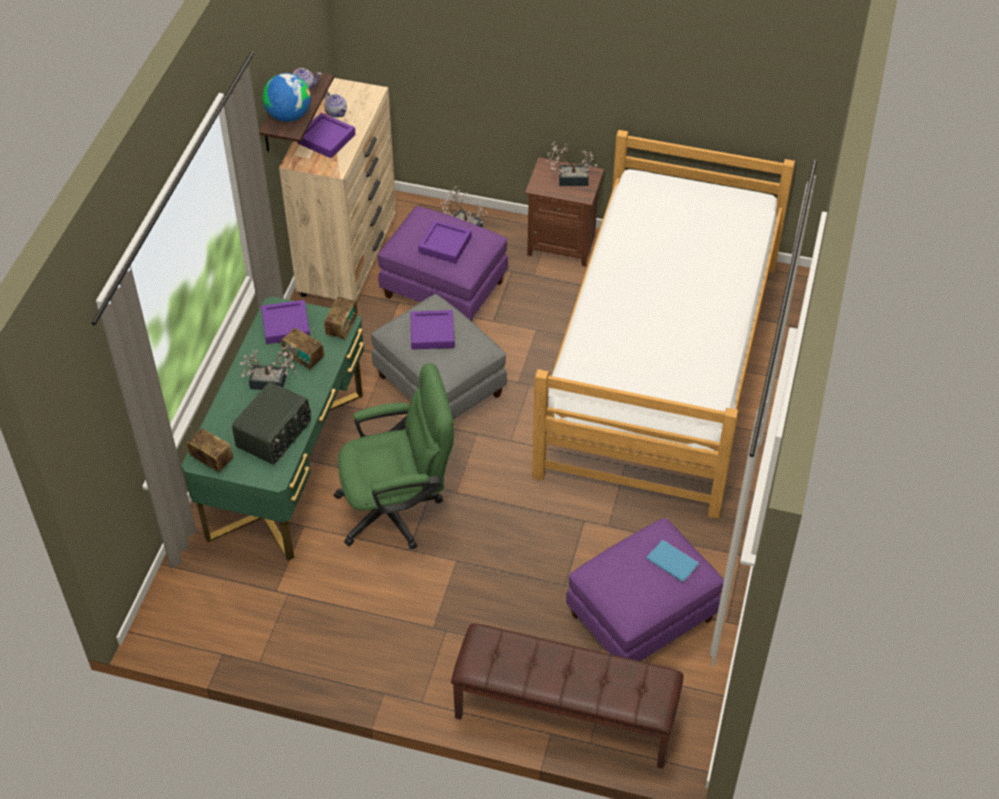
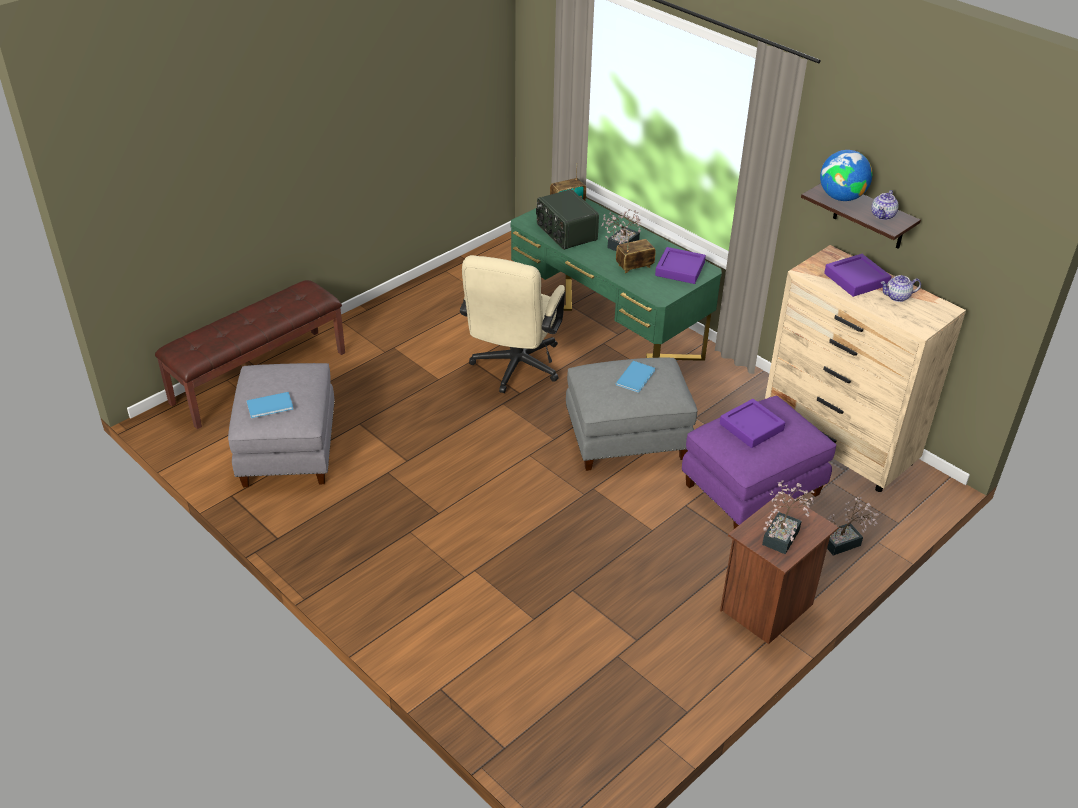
camera: 120 degrees right, 10 degrees down
radio [324,285,358,340] -> none
green office chair [333,364,454,549] -> beige office chair [460,255,565,393]
purple tray [410,310,455,350] -> blue book [616,361,655,393]
bed [532,130,795,519] -> none
purple ottoman [566,518,724,661] -> grey ottoman [228,363,335,487]

